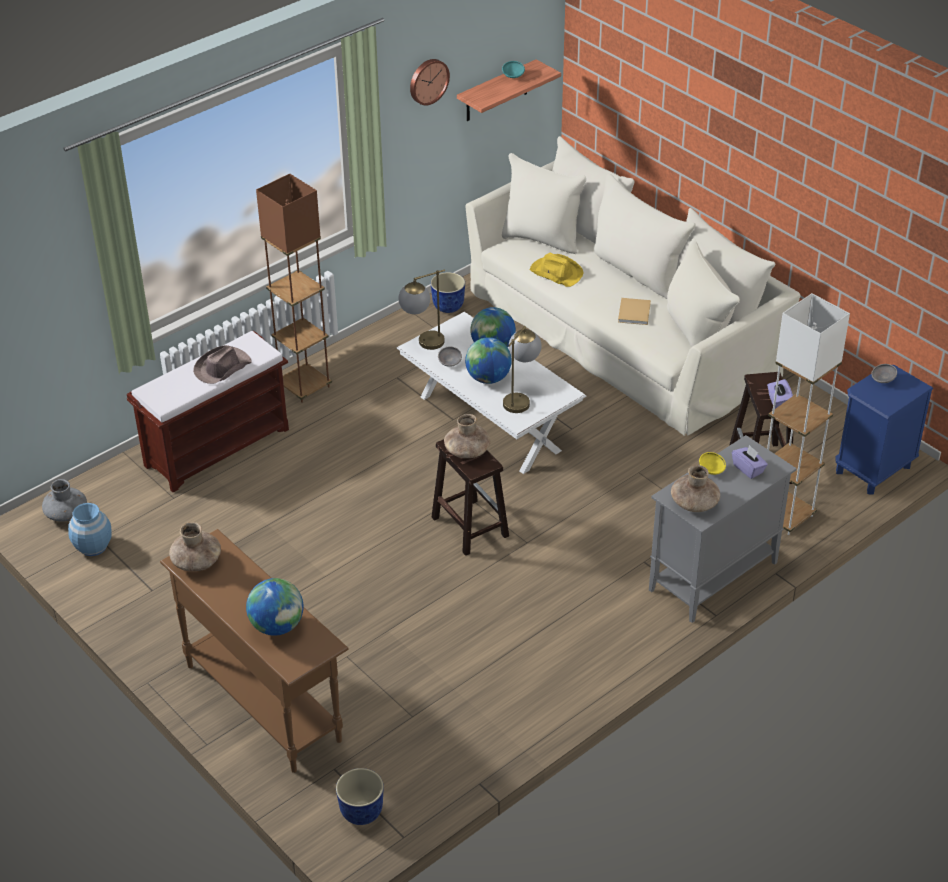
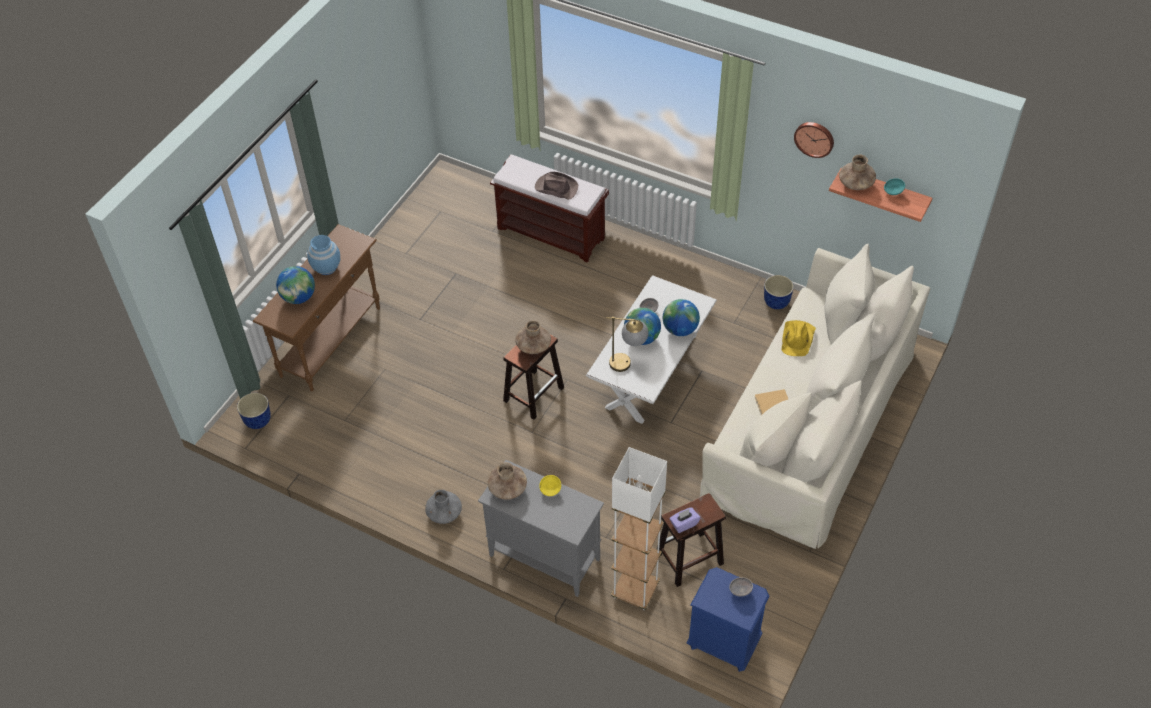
camera: 70 degrees right, 10 degrees up
grey vase [42,479,87,522] -> grey vase moved to [425,489,462,524]
blue vase [68,503,112,556] -> blue vase moved to [307,235,340,275]
brown vase [169,522,221,571] -> brown vase moved to [839,155,876,190]
brown floor lamp [256,174,332,403] -> none
table lamp [399,269,445,350] -> none
purple tissue box [732,445,768,479] -> none

